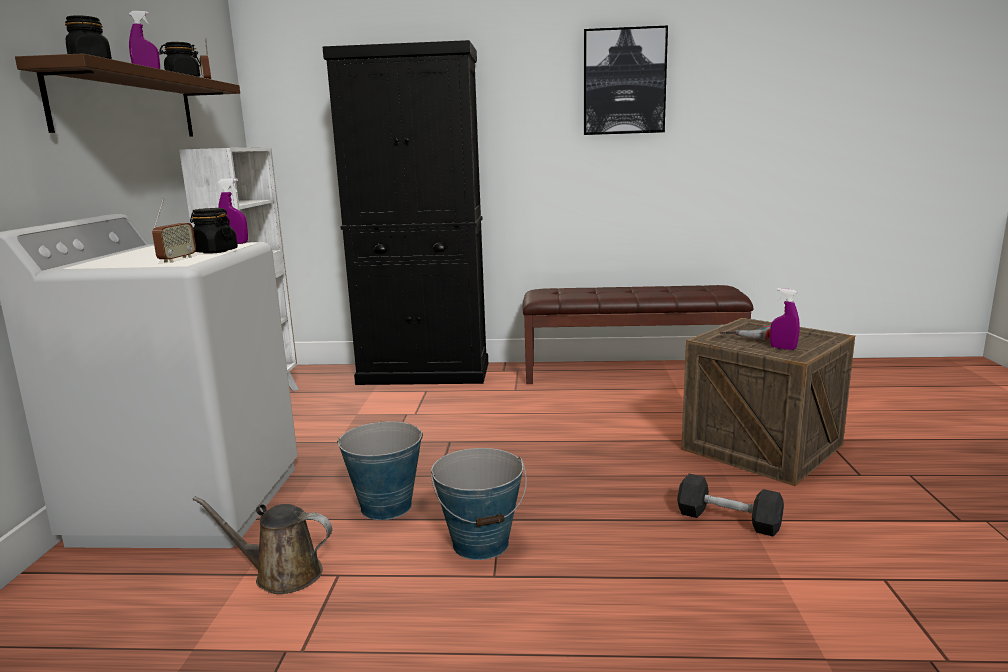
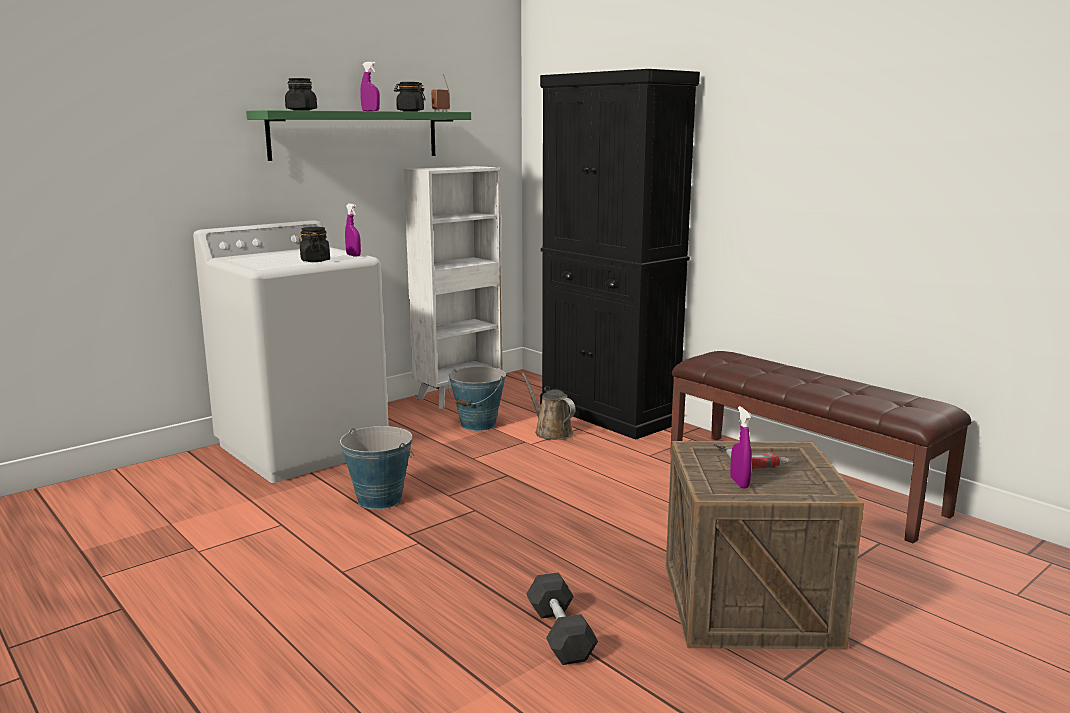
camera: 45 degrees right, 0 degrees up
brown shelf [15,53,240,137] -> green shelf [246,110,471,161]
radio [152,199,196,262] -> none
brown watering can [192,496,332,594] -> brown watering can moved to [522,373,576,440]
bucket [431,448,527,560] -> bucket moved to [448,367,506,431]
picture [584,26,668,135] -> none

